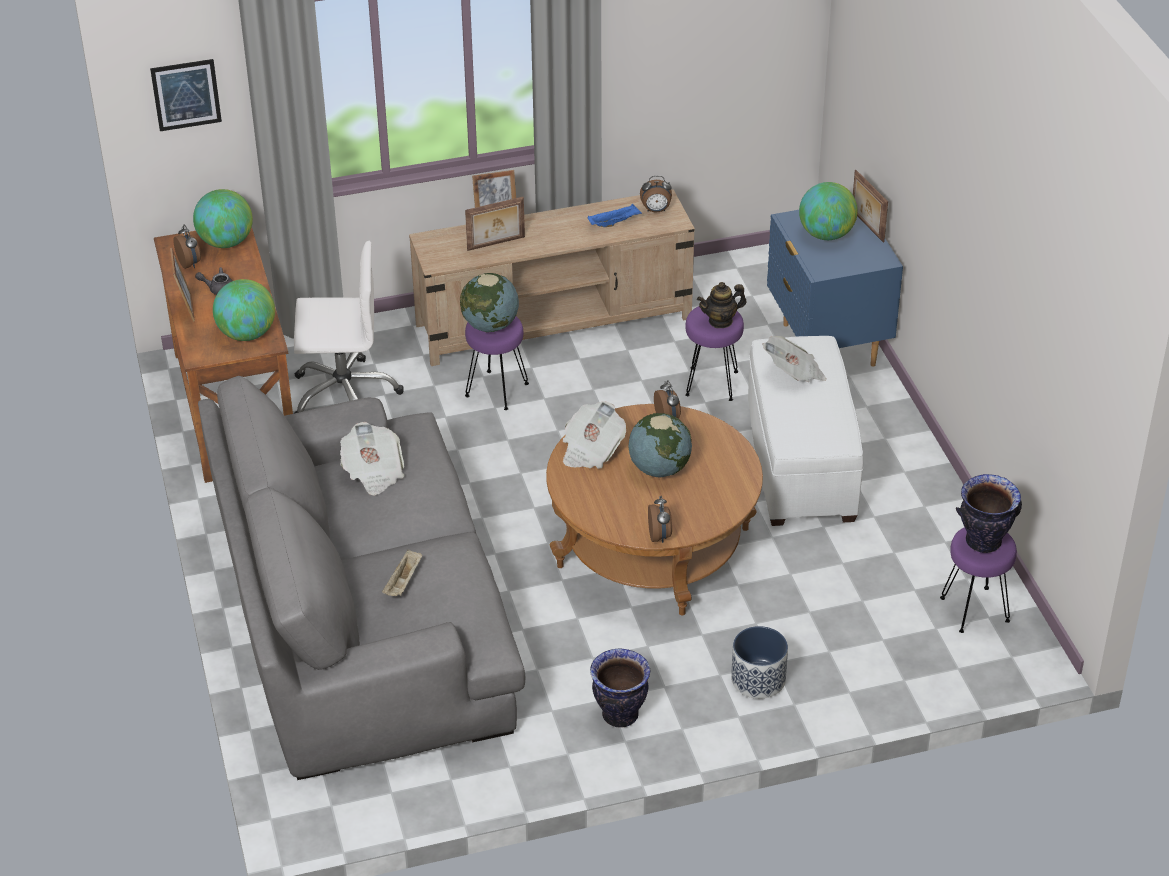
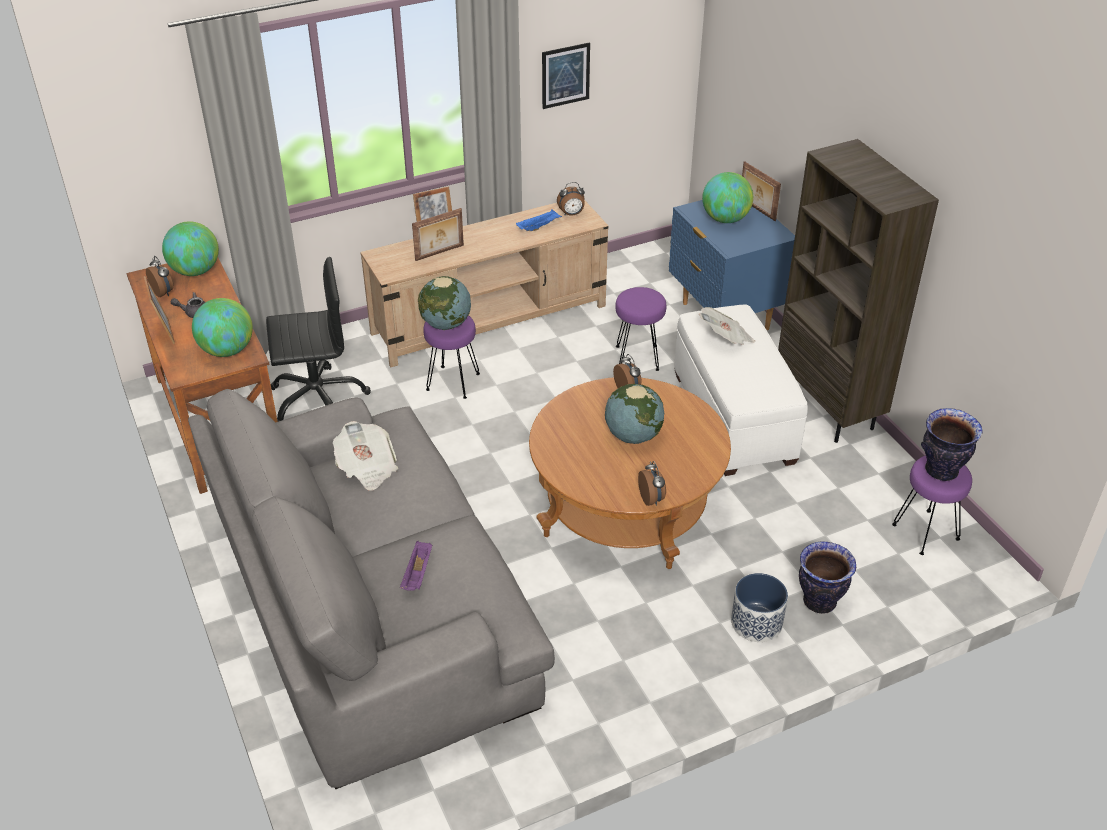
camera: 10 degrees left, 0 degrees up
picture [150,59,222,131] -> picture moved to [542,42,590,109]
white office chair [294,241,404,413] -> black office chair [266,257,371,422]
beige tray [382,549,422,596] -> purple tray [400,541,432,591]
newspaper [563,401,626,469] -> none
vase [590,649,651,727] -> vase moved to [799,541,856,614]
teapot [697,282,747,328] -> none
none -> brown bookcase [778,139,939,443]

